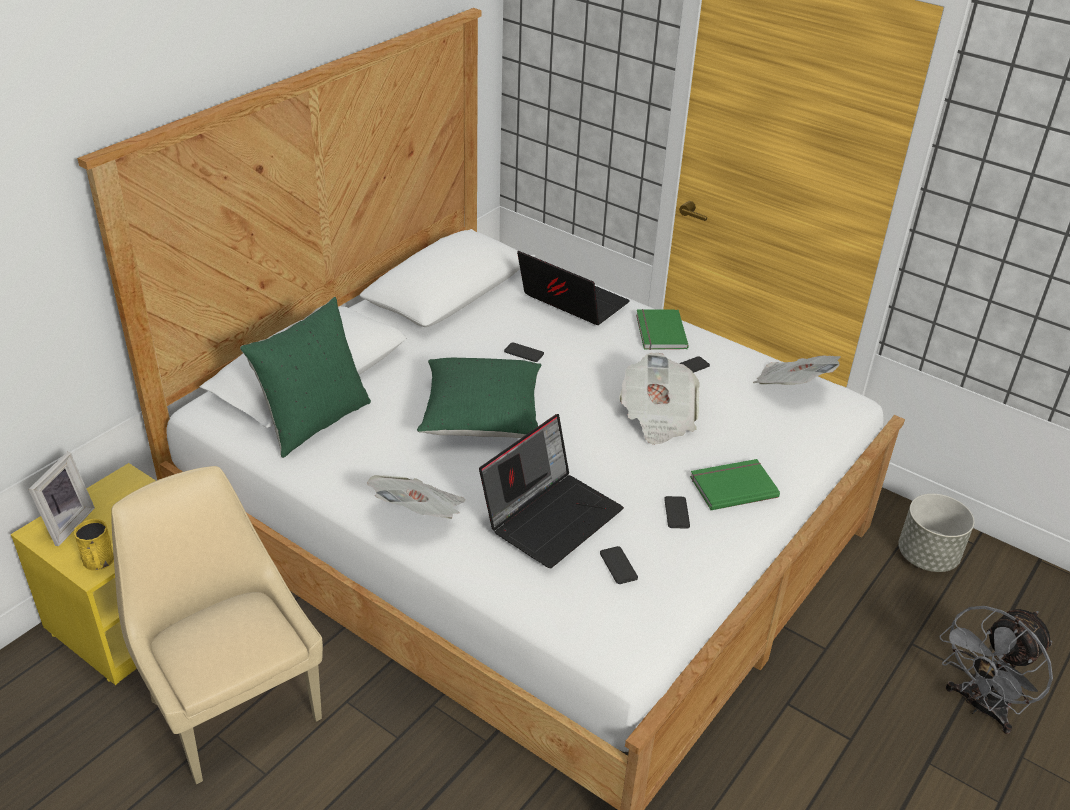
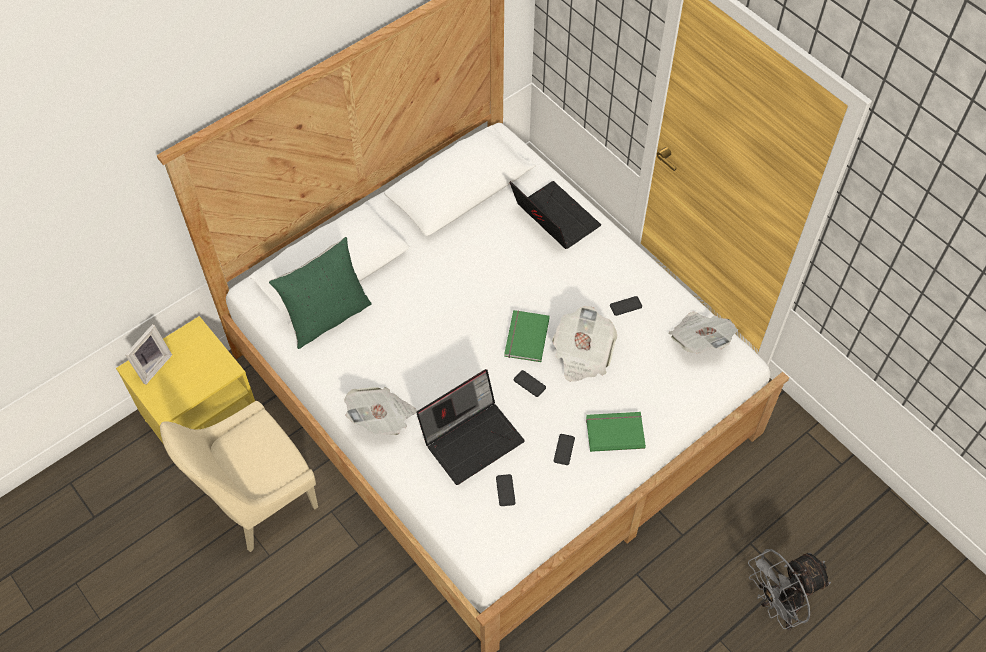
camera: 15 degrees right, 20 degrees up
yellow mug [74,519,114,571] -> none
beige chair [111,466,323,784] -> beige chair turned 105 degrees counterclockwise [160,401,318,552]
green pillow [417,358,541,438] -> none
phone [504,342,544,362] -> phone moved to [514,370,546,397]
green book [636,309,689,350] -> green book moved to [504,310,550,362]
grey planter [898,494,974,572] -> none

